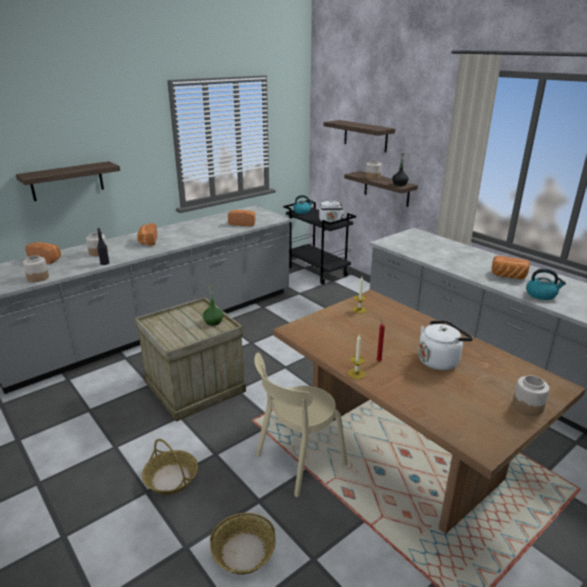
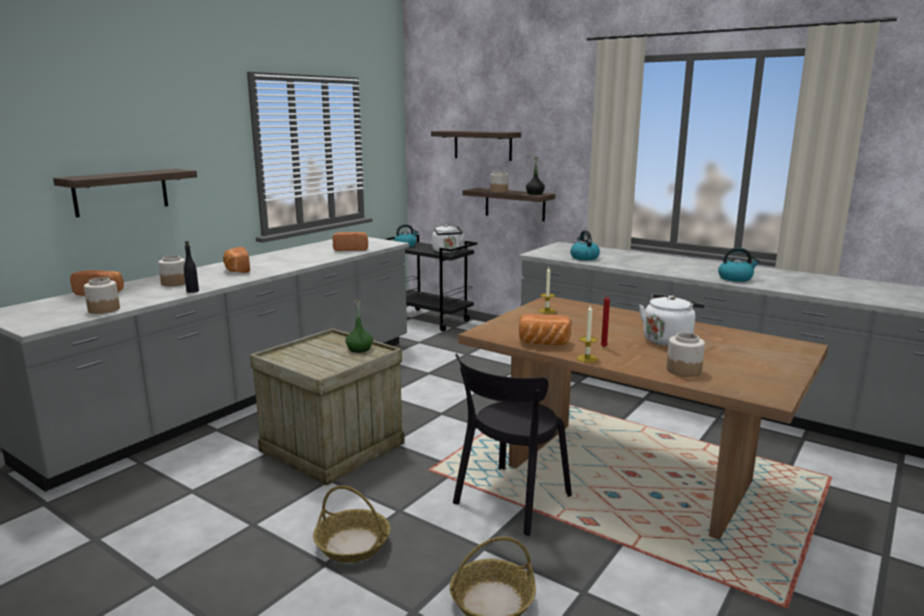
camera: 15 degrees left, 10 degrees down
beige chair [255,352,347,497] -> black chair [453,354,572,536]
bread [492,256,530,279] -> bread moved to [519,314,571,345]
jar [512,375,550,416] -> jar moved to [667,332,705,377]
none -> kettle [570,230,600,260]

